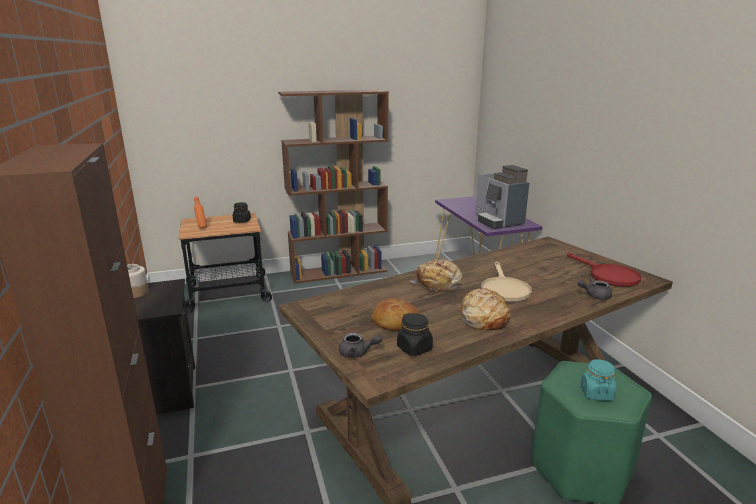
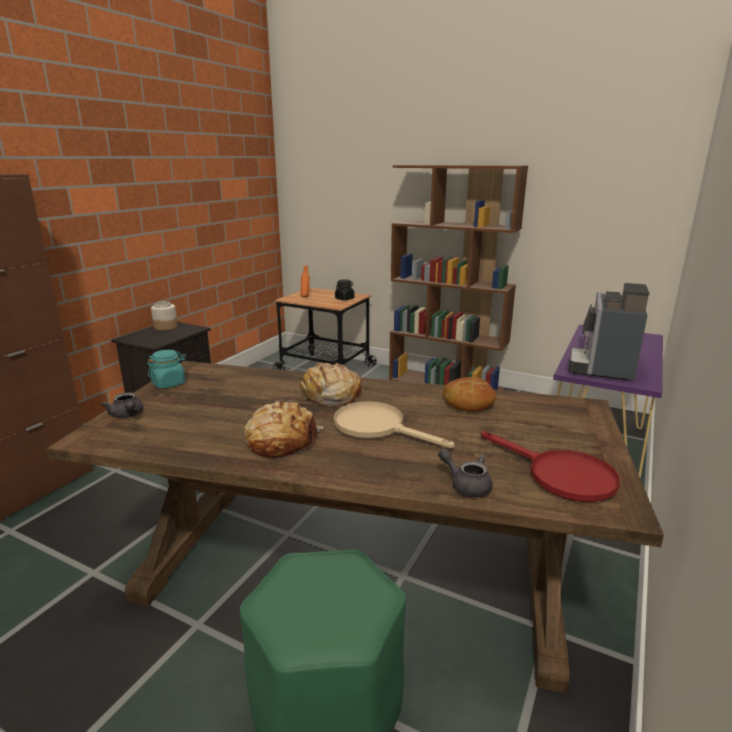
camera: 45 degrees right, 0 degrees up
bread [372,298,419,331] -> bread moved to [443,377,496,412]
black jar [397,313,433,356] -> none
beige frying pan [481,262,532,302] -> beige frying pan turned 75 degrees clockwise [334,401,454,448]
red frying pan [567,253,642,287] -> red frying pan turned 60 degrees counterclockwise [481,431,620,502]
turquoise jar [581,359,616,401] -> turquoise jar moved to [147,350,186,389]

